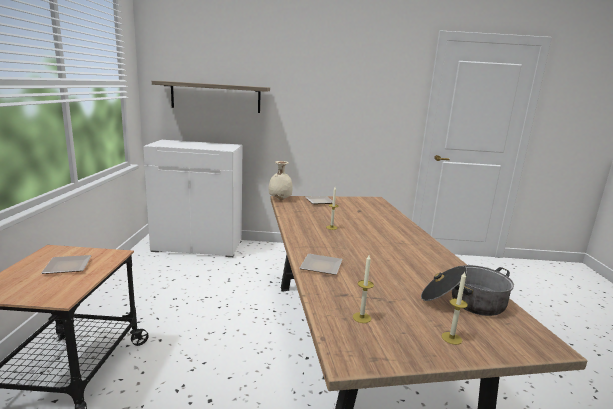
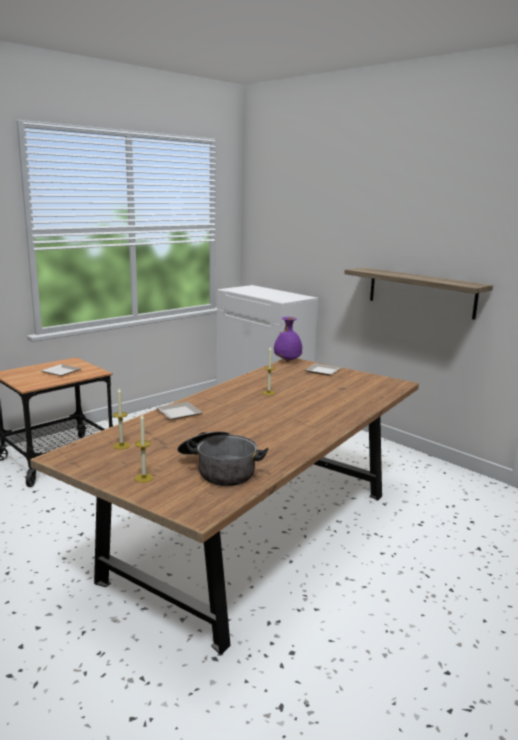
camera: 45 degrees right, 0 degrees up
shelf [152,81,270,113] -> shelf moved to [345,267,493,320]
beige vase [269,161,293,200] -> purple vase [274,317,302,362]

